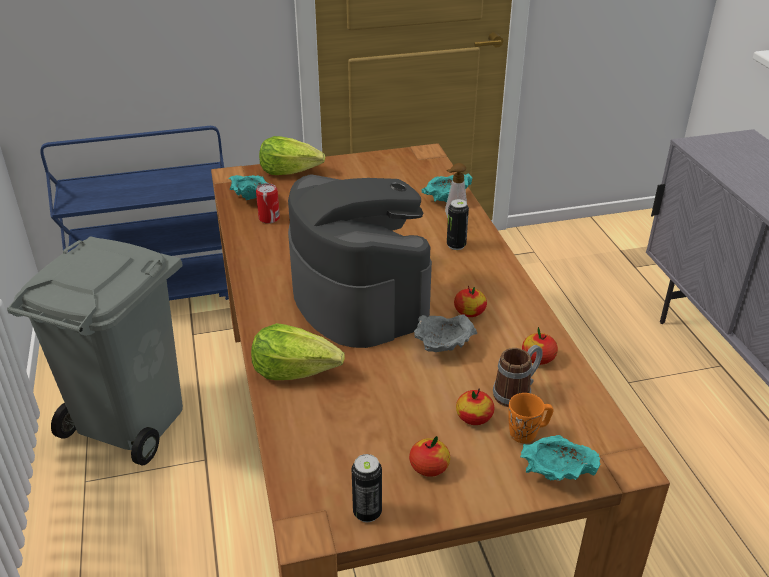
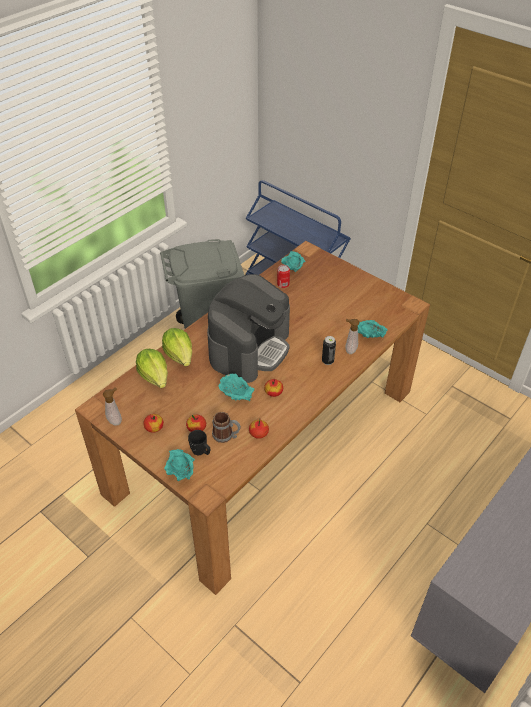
camera: 55 degrees right, 10 degrees up
lettuce [259,136,325,175] -> lettuce moved to [136,349,168,388]
can [352,454,382,522] -> soap dispenser [103,387,122,426]
grey bowl [414,314,477,352] -> turquoise bowl [219,374,255,401]
orange mug [508,393,554,443] -> black mug [188,430,210,455]

